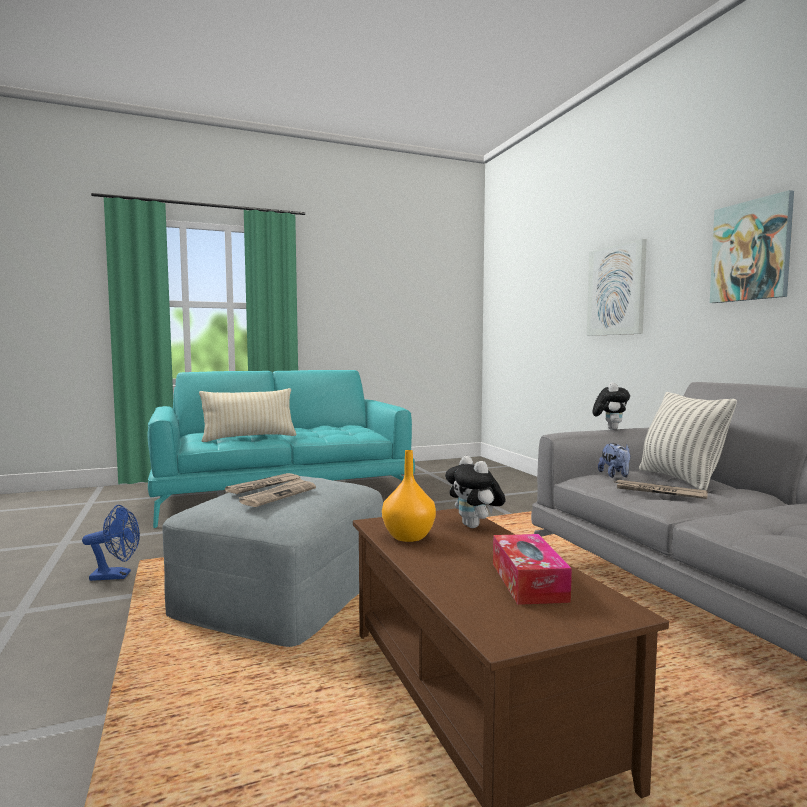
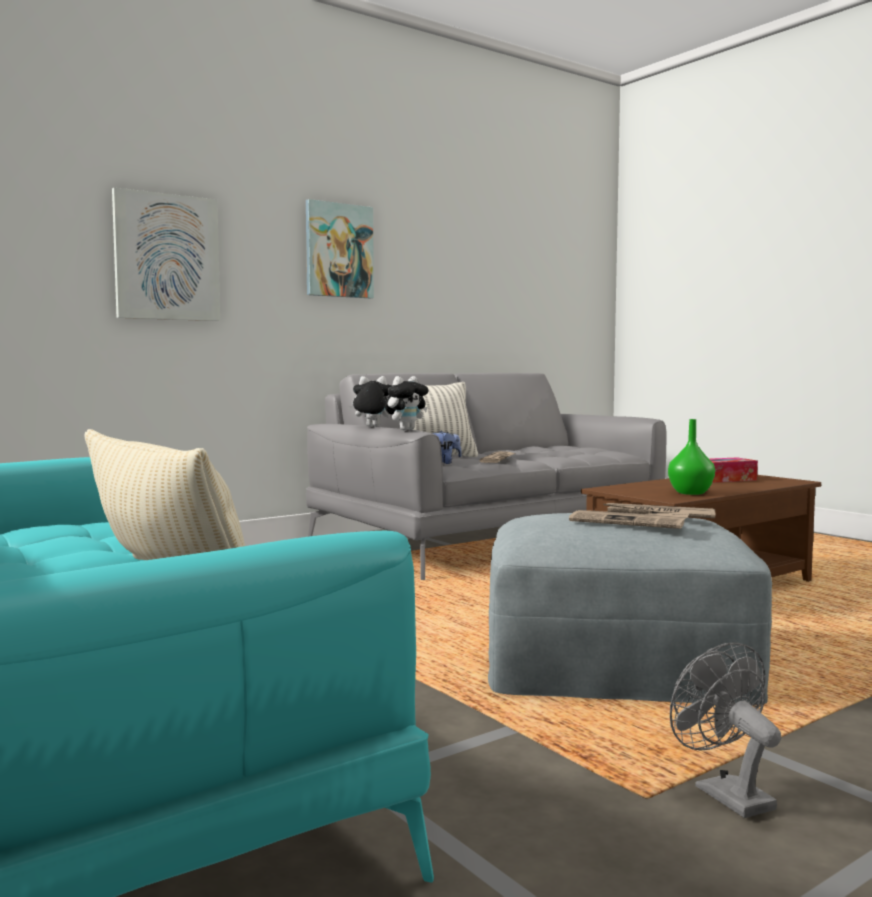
camera: 105 degrees left, 0 degrees up
blue fan [82,505,140,581] -> grey fan [670,642,781,818]
orange vase [382,450,436,542] -> green vase [668,419,715,495]
plush toy [445,456,506,528] -> plush toy moved to [385,376,429,430]

